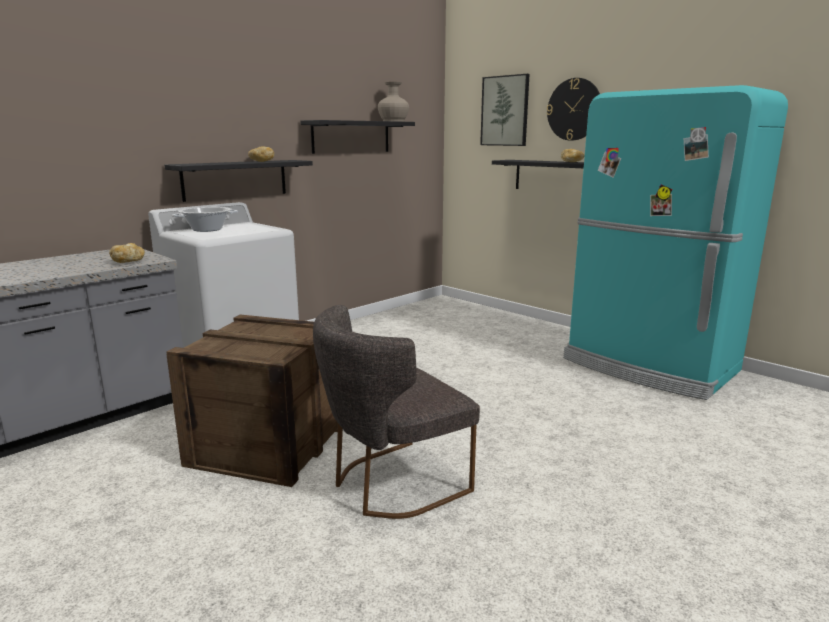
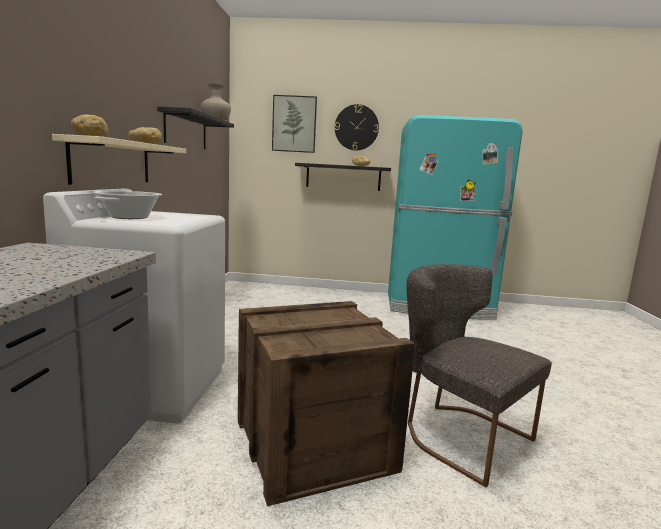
camera: 40 degrees left, 5 degrees down
bread [109,243,145,263] -> bread moved to [71,115,109,136]
black shelf [164,160,313,202] -> beige shelf [52,134,186,185]
grey chair [313,305,480,519] -> grey chair turned 120 degrees clockwise [406,264,552,487]

